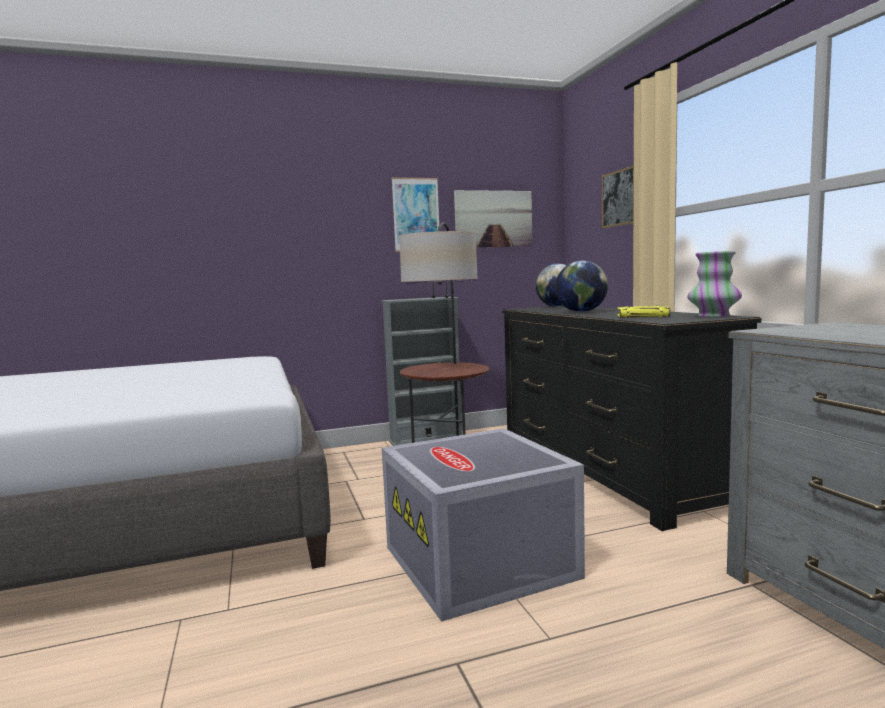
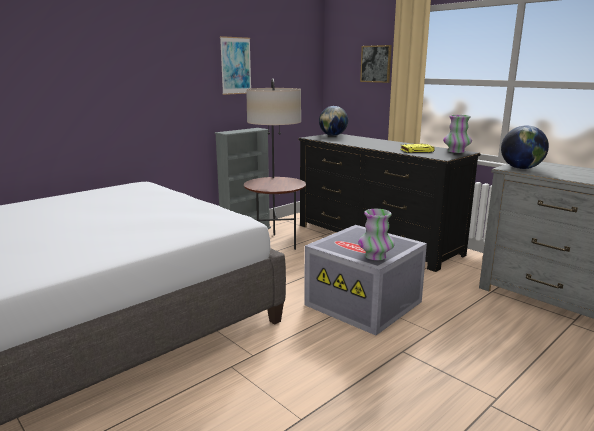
camera: 25 degrees left, 10 degrees up
picture [454,190,533,248] -> none
globe [555,261,608,312] -> globe moved to [501,125,549,169]
none -> vase [358,209,395,260]

